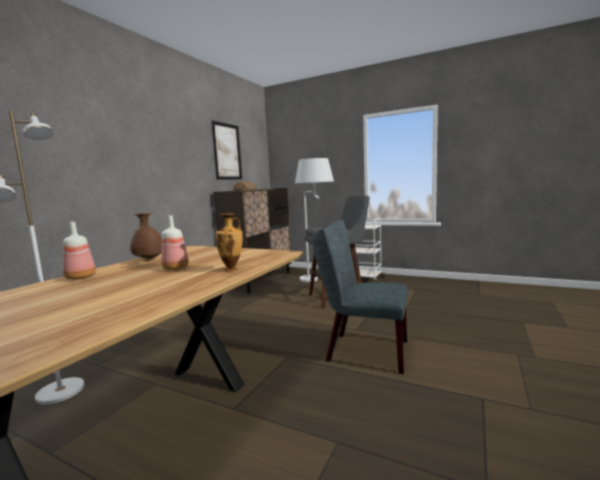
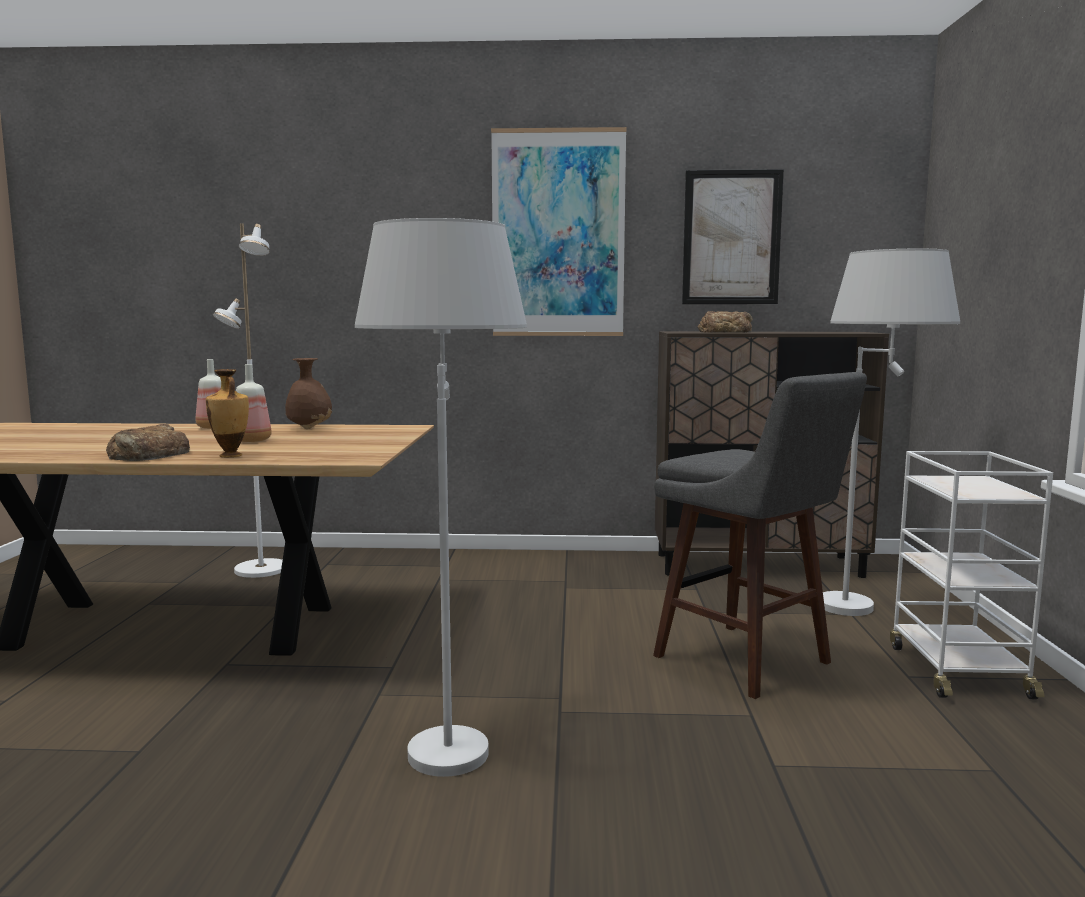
camera: 65 degrees right, 0 degrees up
grey chair [313,220,408,374] -> white floor lamp [355,218,527,777]
none -> bread [106,424,190,461]
none -> picture [491,127,626,336]

